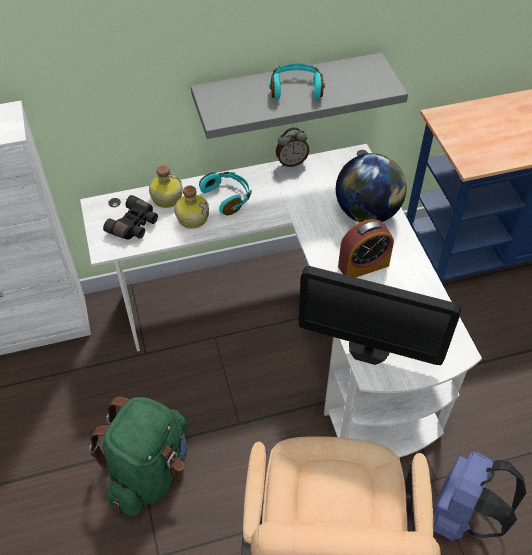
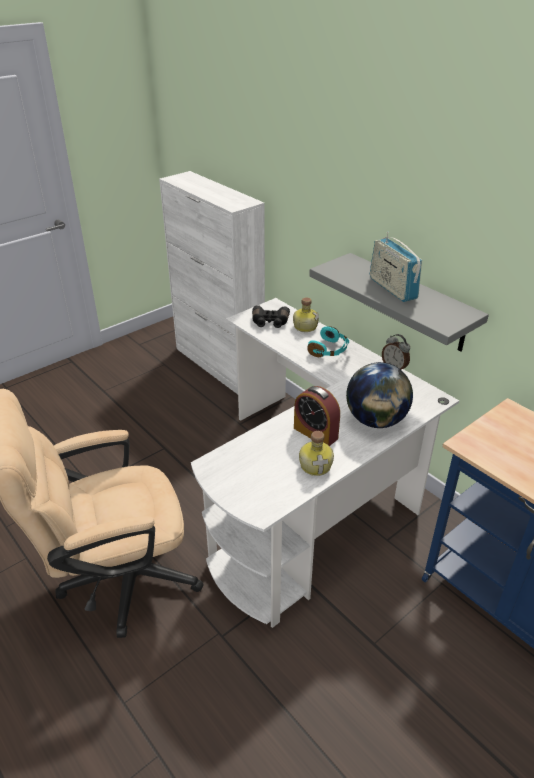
camera: 65 degrees right, 15 degrees down
green backpack [89,397,188,516] -> none
bottle [174,185,209,229] -> bottle moved to [299,431,334,476]
turquoise headphones [270,63,325,100] -> radio [370,232,422,302]
monitor [299,266,461,365] -> none
blue backpack [433,452,526,541] -> none

